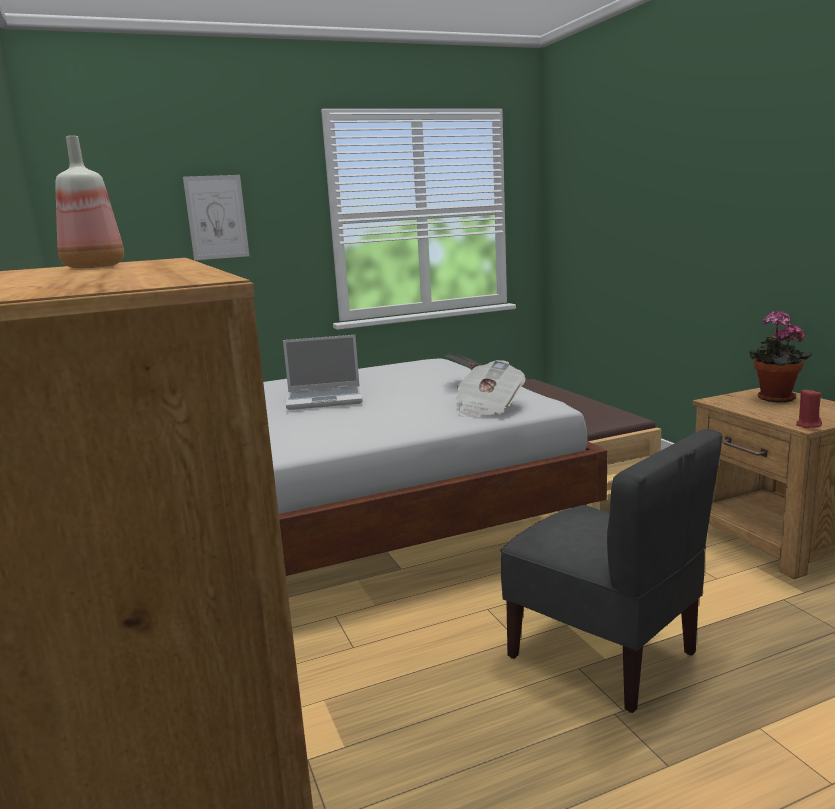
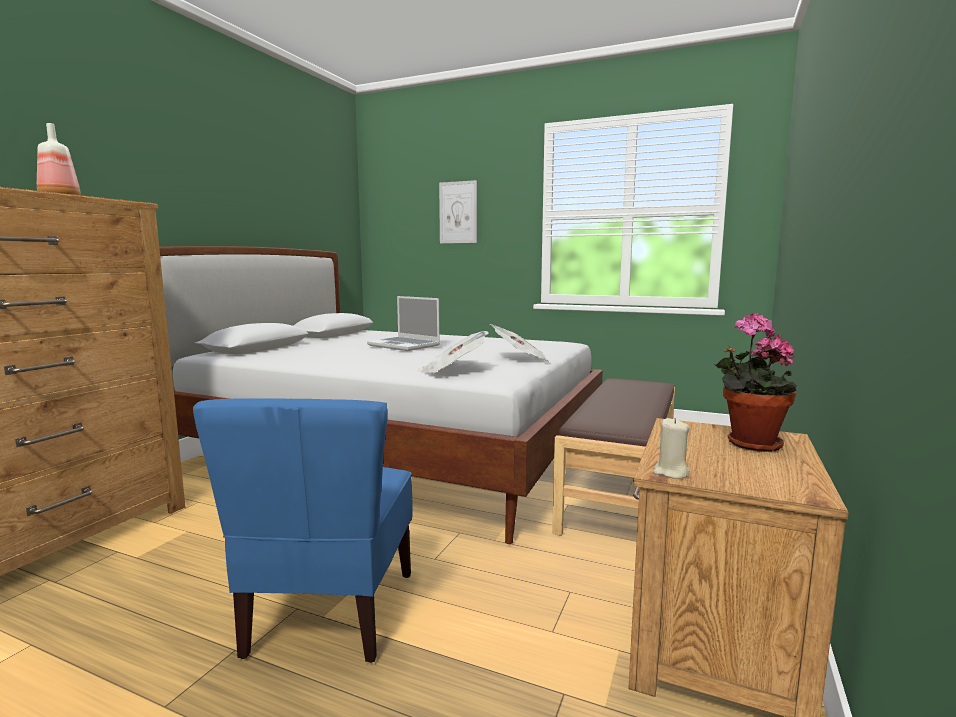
camera: 45 degrees right, 5 degrees down
grey chair [500,429,723,713] -> blue chair [193,398,412,663]
red candle [796,388,822,428] -> beige candle [653,418,689,479]

